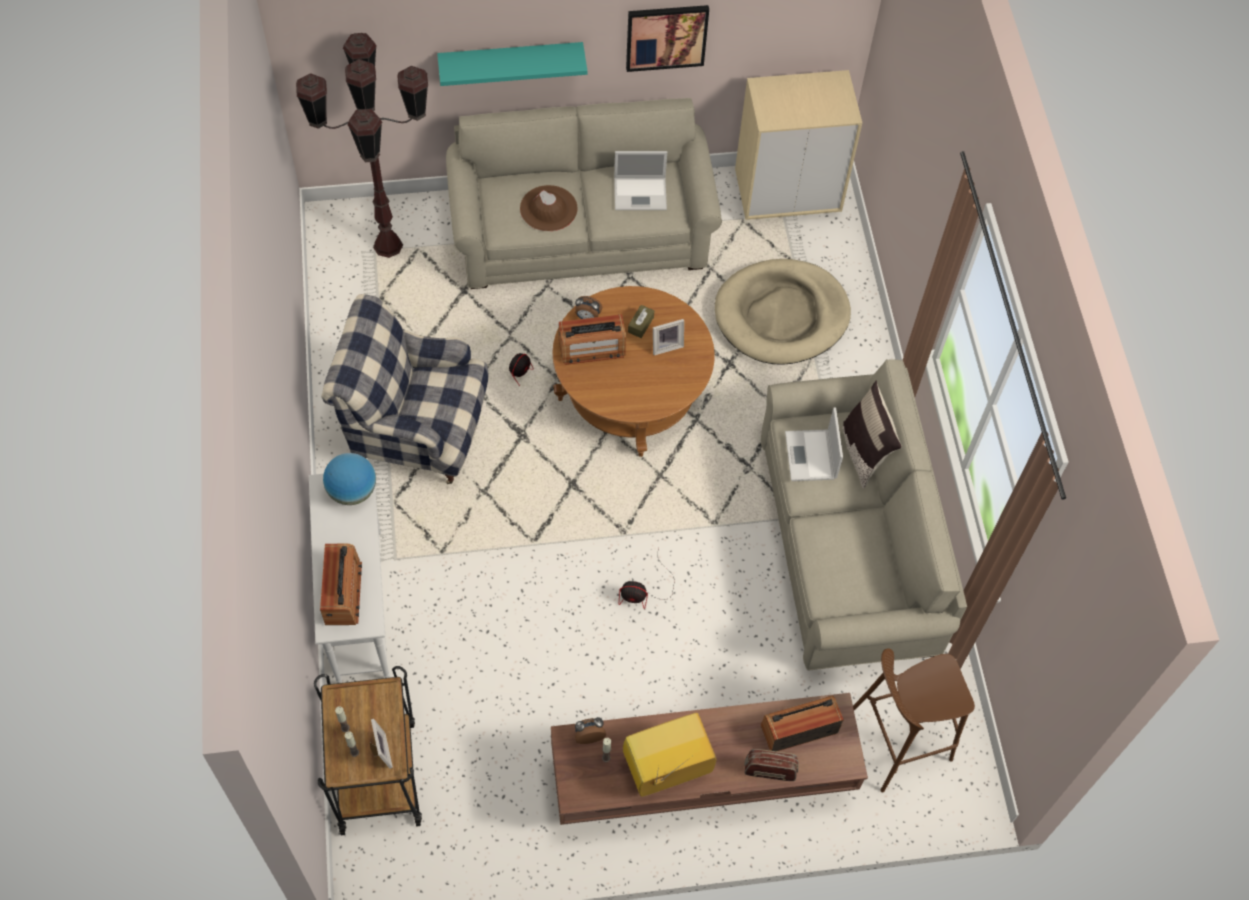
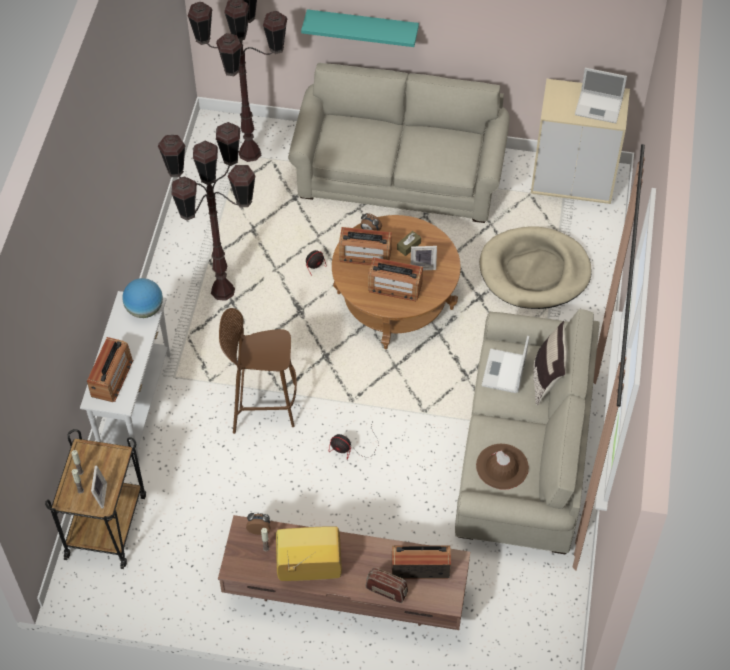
camera: 20 degrees right, 5 degrees down
armchair [321,294,488,484] -> brown floor lamp [158,122,256,301]
brown hat [520,185,578,231] -> brown hat moved to [476,444,529,490]
laptop [614,151,667,210] -> laptop moved to [575,68,627,123]
picture [626,5,709,72] -> none
brown stool [853,648,975,792] -> brown stool moved to [219,308,297,434]
none -> radio [368,257,423,301]

